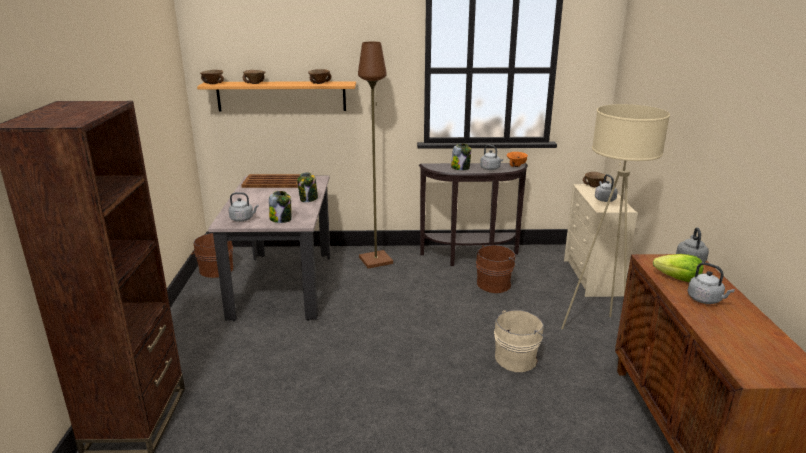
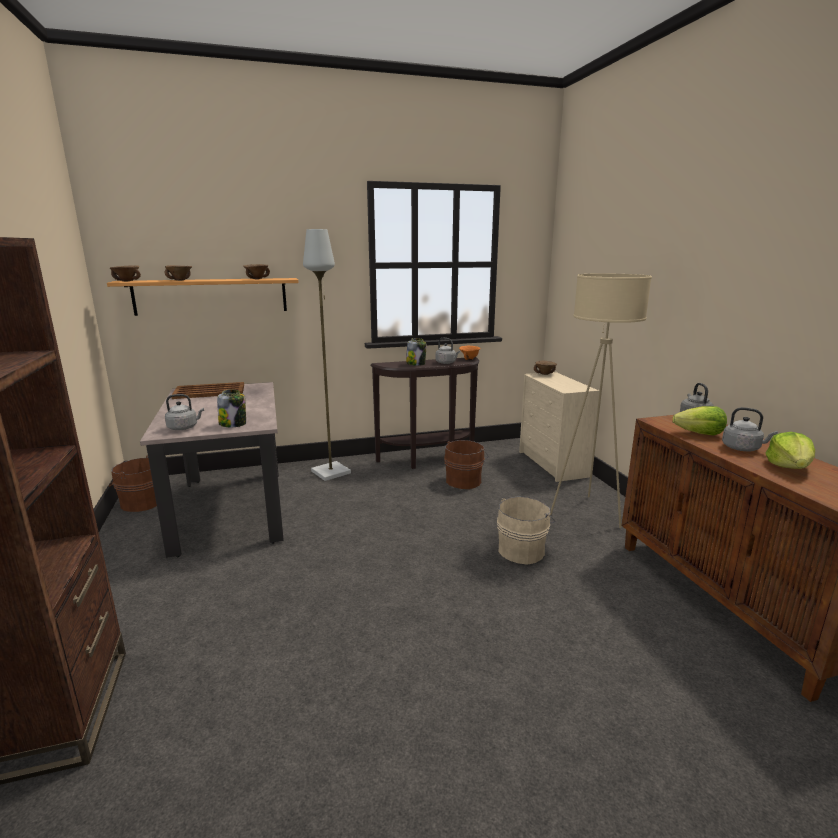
camera: 15 degrees left, 5 degrees down
jar [297,172,318,202] -> none
brown floor lamp [358,42,393,269] -> grey floor lamp [303,229,351,481]
grey kettle [595,174,618,202] -> none
none -> lettuce [766,432,815,469]

